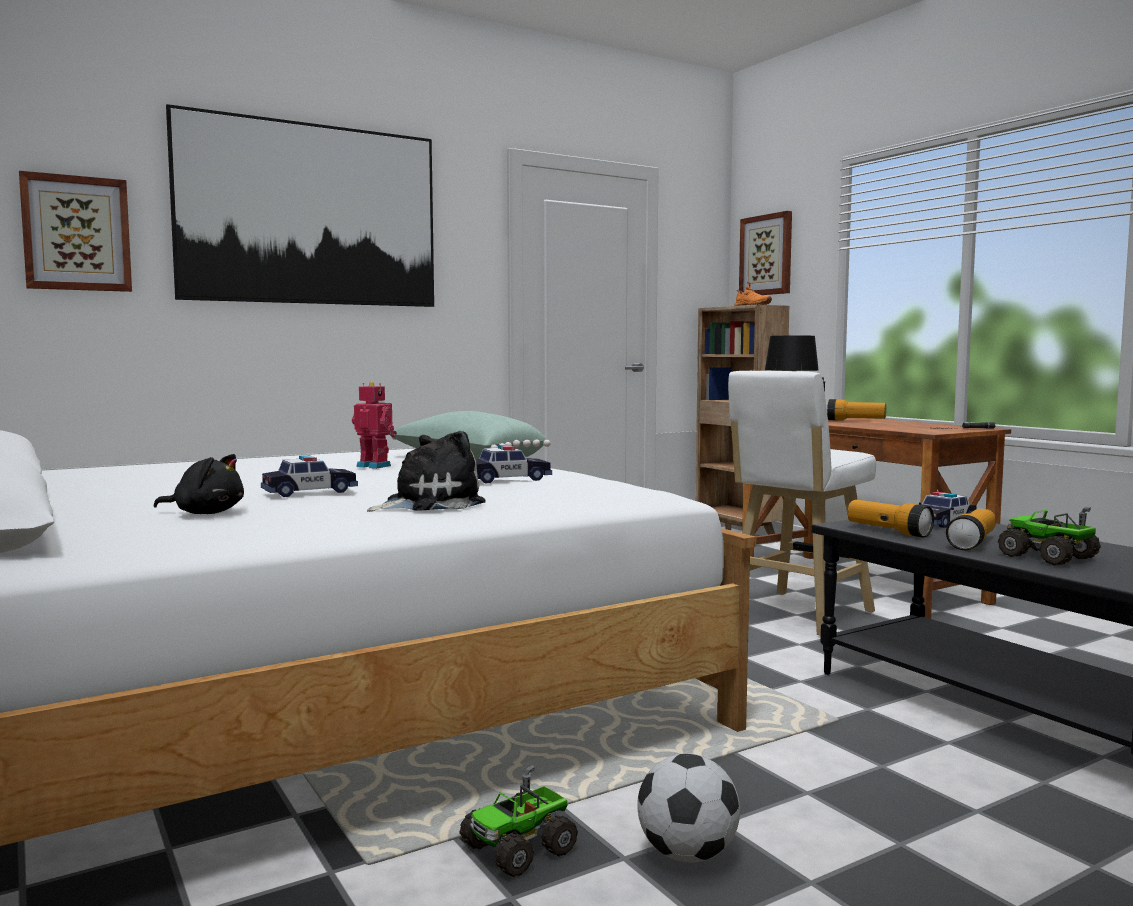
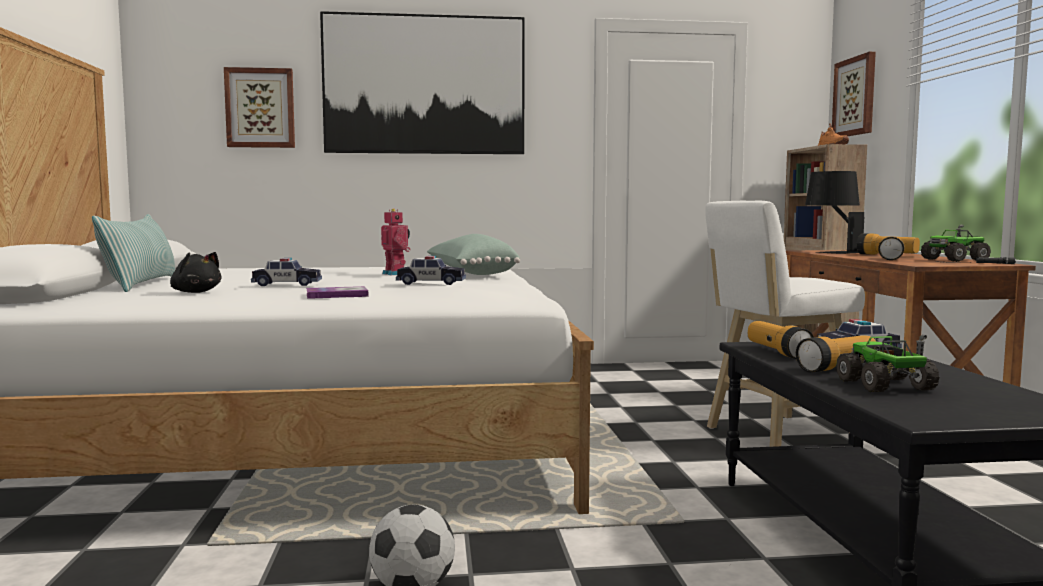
camera: 25 degrees right, 0 degrees up
plush toy [367,431,485,512] -> book [306,286,368,299]
toy truck [459,765,578,877] -> toy truck moved to [921,225,991,262]
none -> pillow [92,214,175,292]
none -> flashlight [878,236,904,260]

